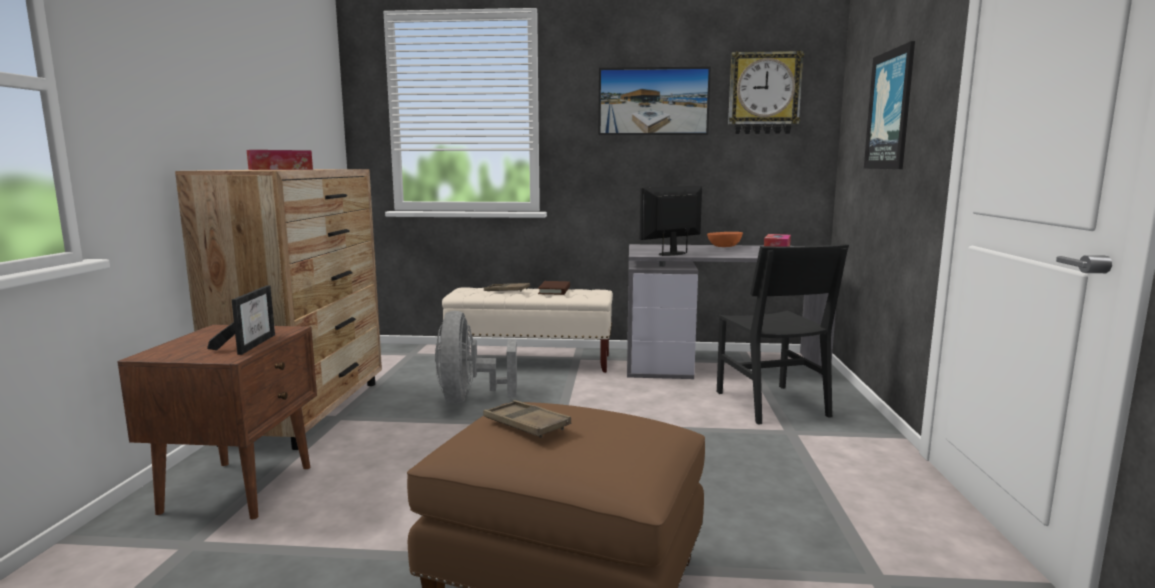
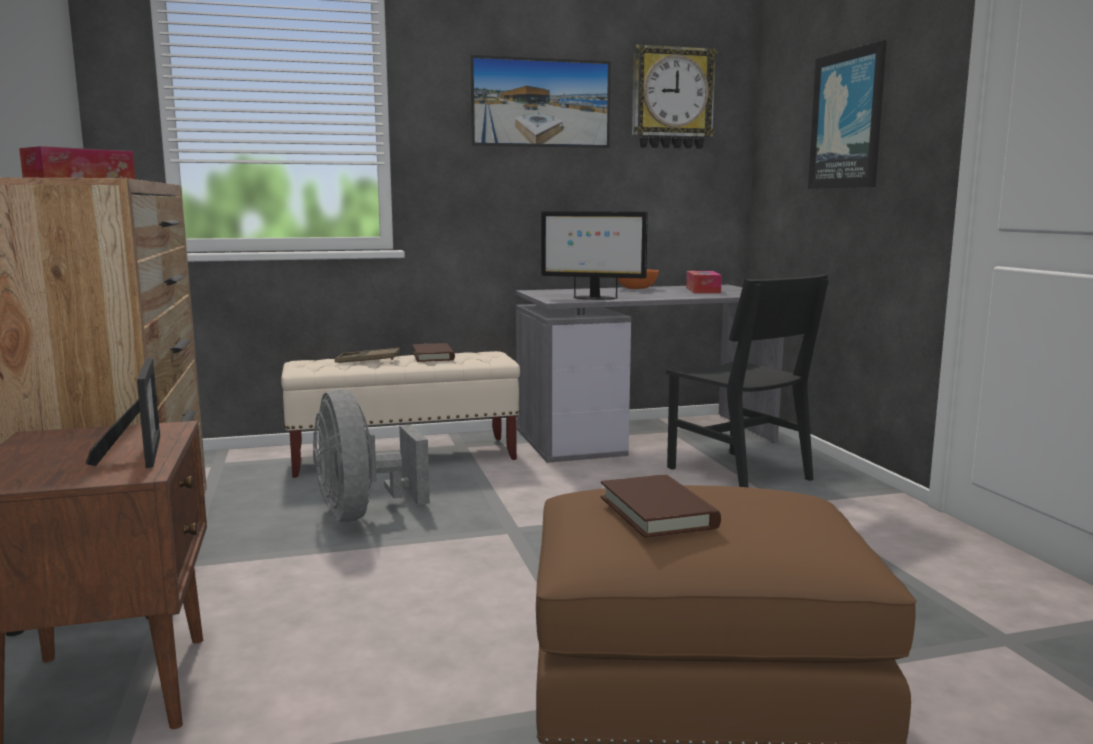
camera: 20 degrees left, 0 degrees up
brown tray [483,400,571,438] -> brown book [601,475,721,538]
monitor [640,186,702,256] -> monitor turned 105 degrees counterclockwise [541,211,648,300]

